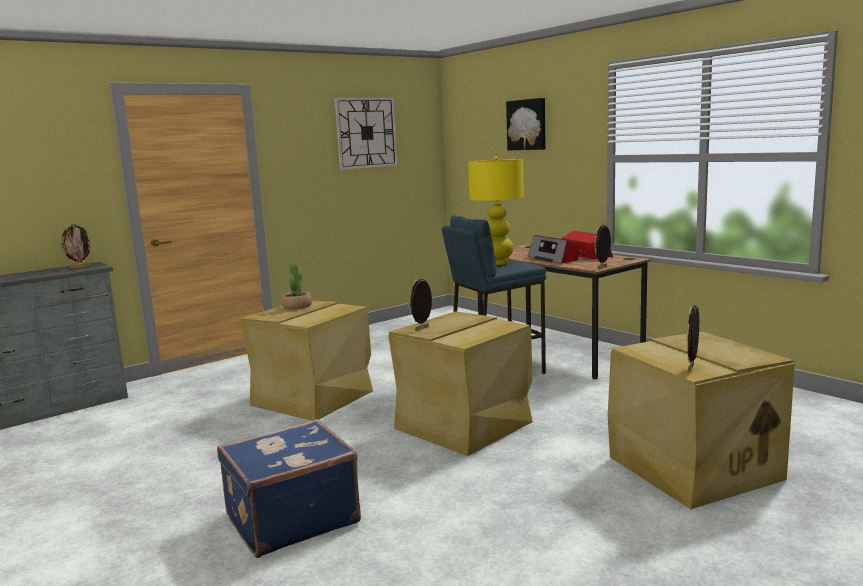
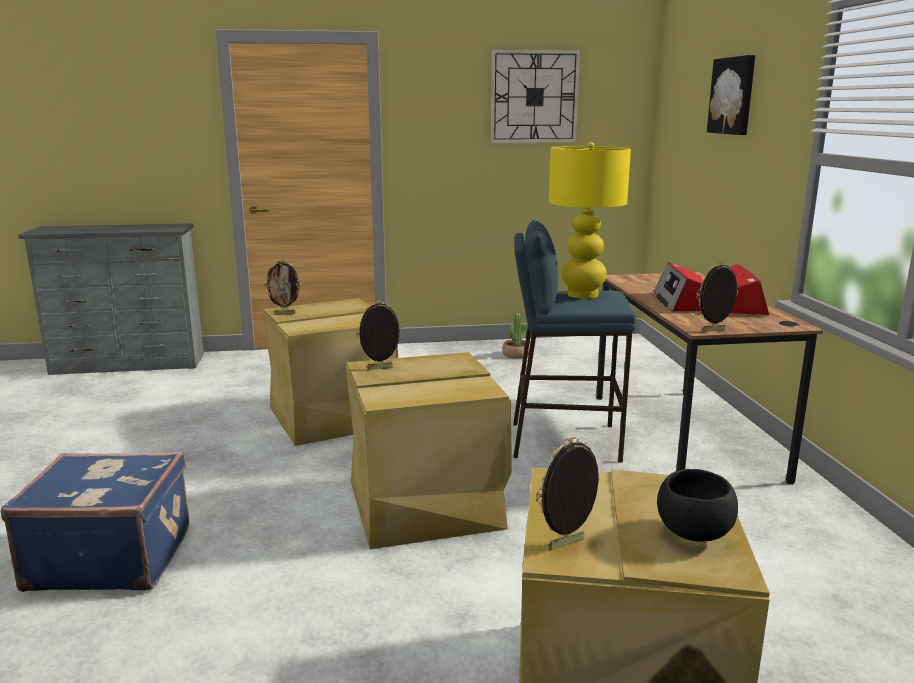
camera: 30 degrees right, 5 degrees up
picture frame [60,223,92,269] -> picture frame moved to [264,260,302,315]
potted plant [281,262,312,309] -> potted plant moved to [502,313,530,359]
none -> black bowl [657,469,738,542]

